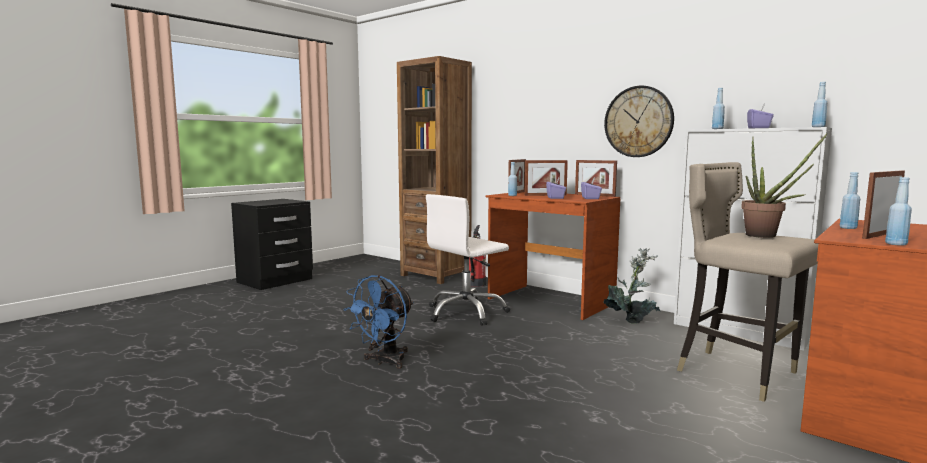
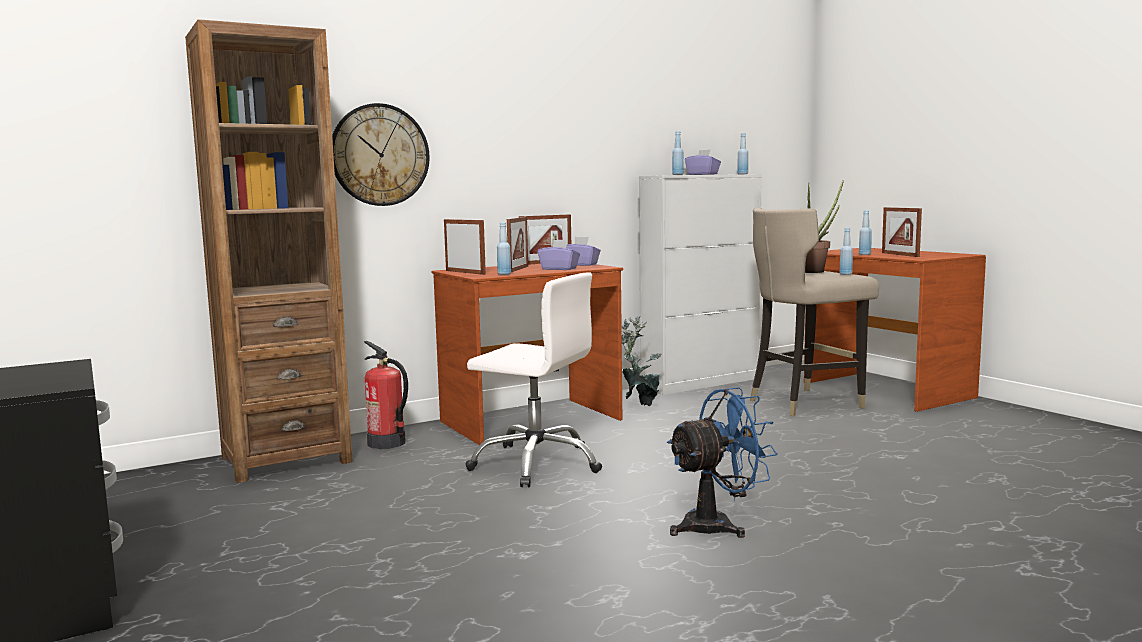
camera: 70 degrees left, 0 degrees up
blue fan [344,275,414,369] -> blue fan turned 75 degrees counterclockwise [667,387,778,538]
white office chair [426,194,510,326] -> white office chair turned 45 degrees counterclockwise [465,272,602,487]
wall clock [604,86,674,157] -> wall clock moved to [332,103,430,206]
blue bottle [885,177,912,246] -> blue bottle moved to [839,228,853,275]

